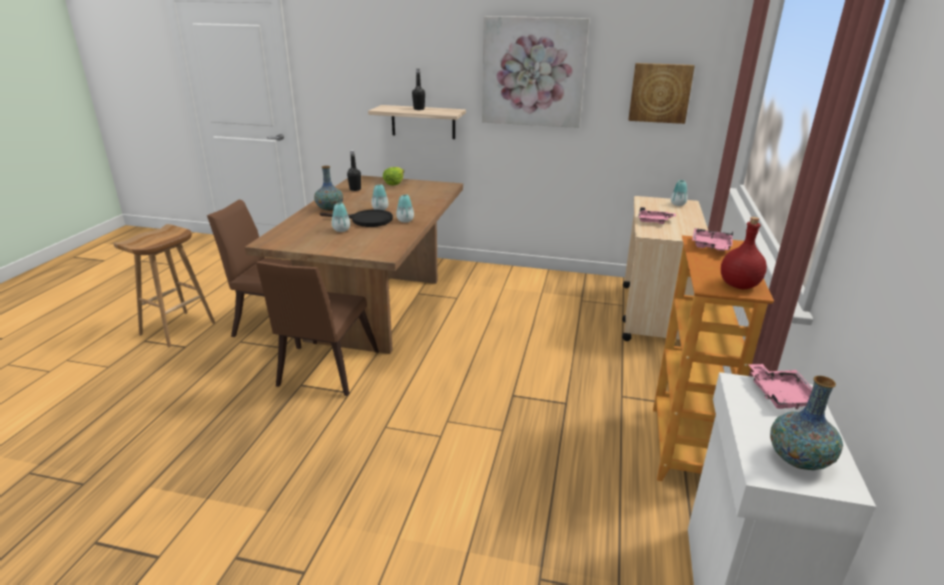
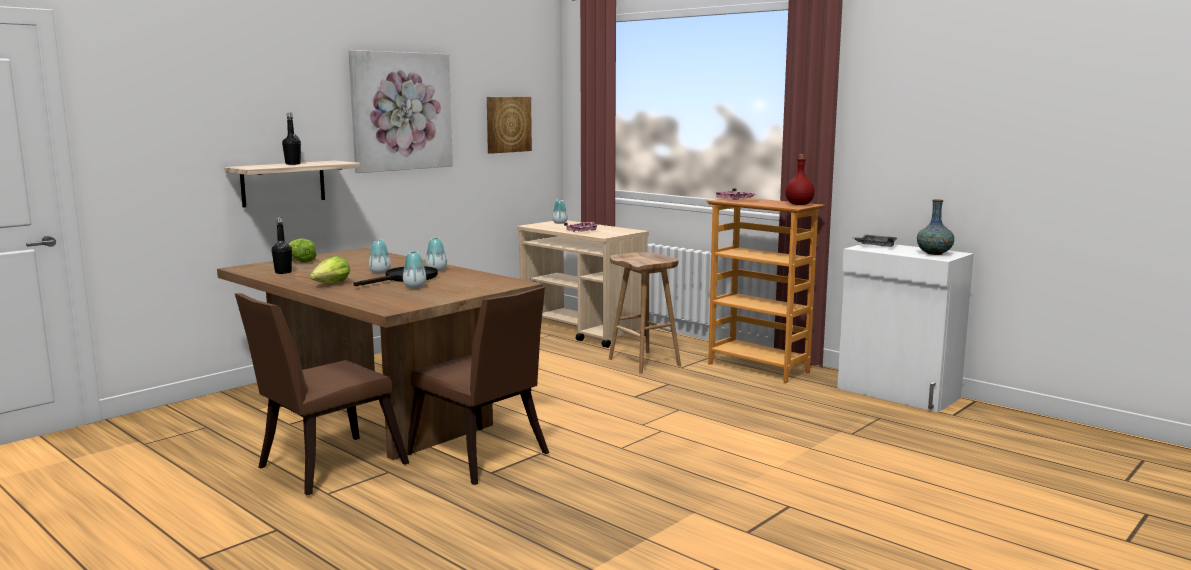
camera: 60 degrees left, 15 degrees down
brown stool [113,224,215,347] -> brown stool moved to [609,252,681,374]
vase [314,166,343,211] -> lettuce [310,256,350,283]
pink tray [748,364,812,409] -> grey tray [853,234,898,247]

